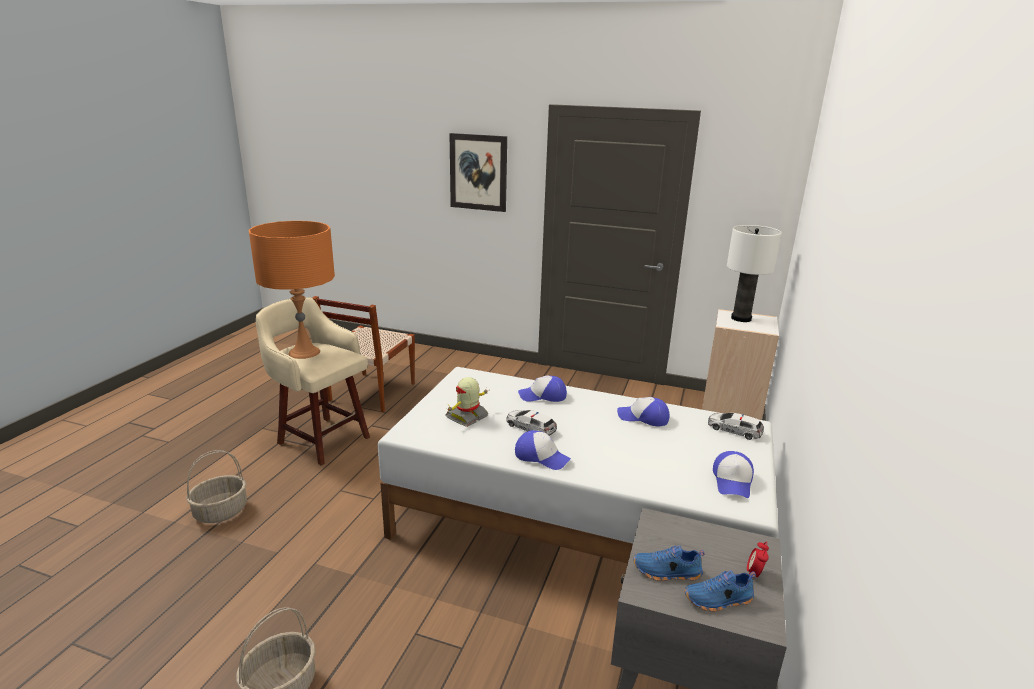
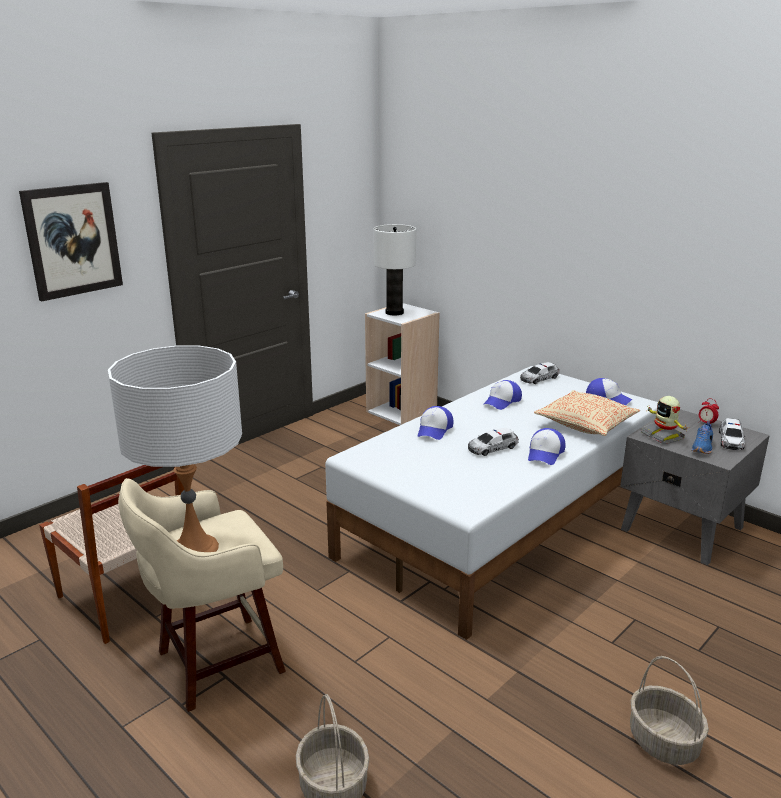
camera: 65 degrees left, 0 degrees up
orange table lamp [249,221,335,359] -> white table lamp [108,346,242,552]
toy robot [445,377,489,427] -> toy robot moved to [641,396,690,444]
cap [515,430,571,470] -> cap turned 150 degrees clockwise [528,428,566,465]
blue shoe [684,570,756,612] -> toy car [719,418,745,450]
none -> beige pillow [534,390,640,436]

